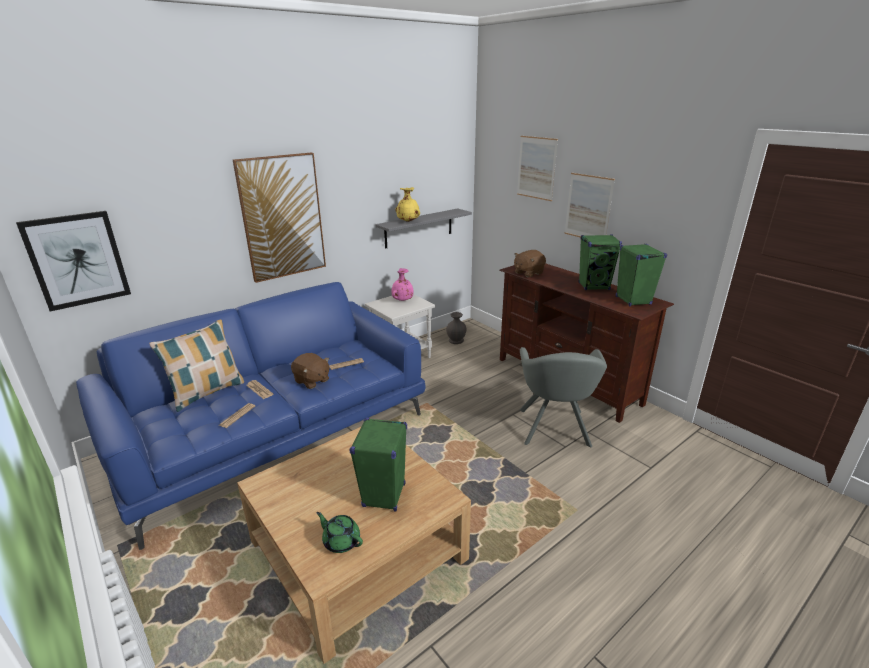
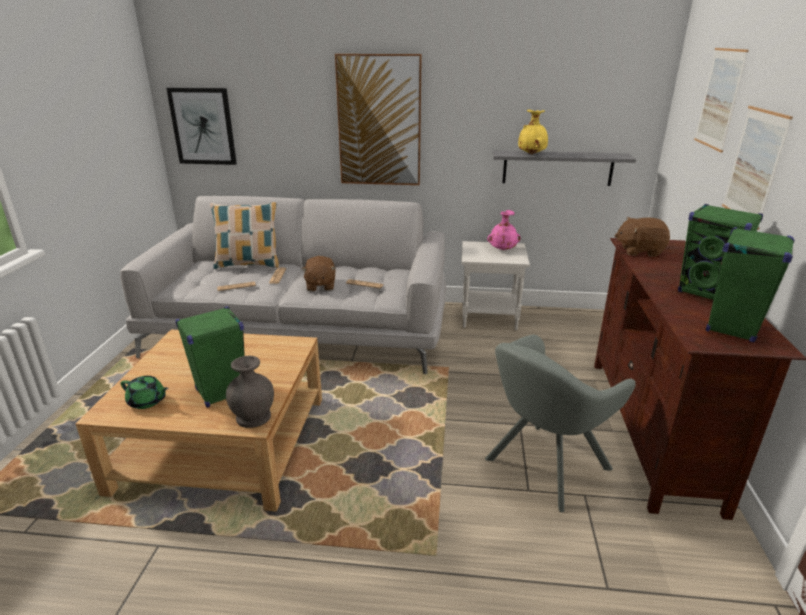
camera: 45 degrees right, 0 degrees up
blue sofa [76,282,426,550] -> grey sofa [120,196,446,374]
green teapot [316,512,363,553] -> green teapot turned 120 degrees clockwise [121,376,169,409]
grey vase [446,312,466,344] -> grey vase moved to [226,356,274,428]

